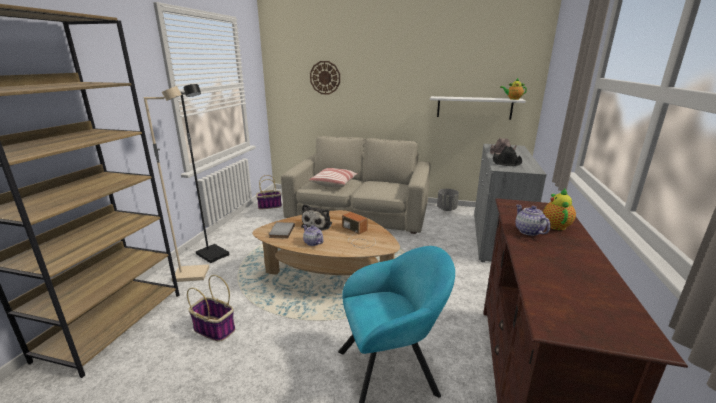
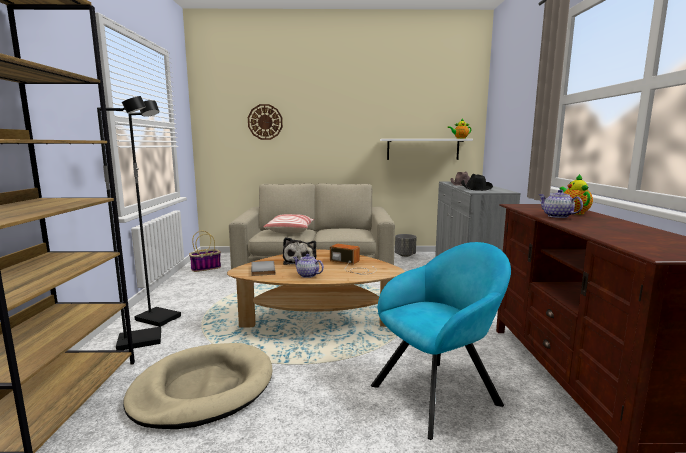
camera: 15 degrees left, 10 degrees down
beige floor lamp [143,86,209,282] -> black floor lamp [97,96,161,350]
basket [187,275,235,341] -> beige dog bed [123,343,273,429]

